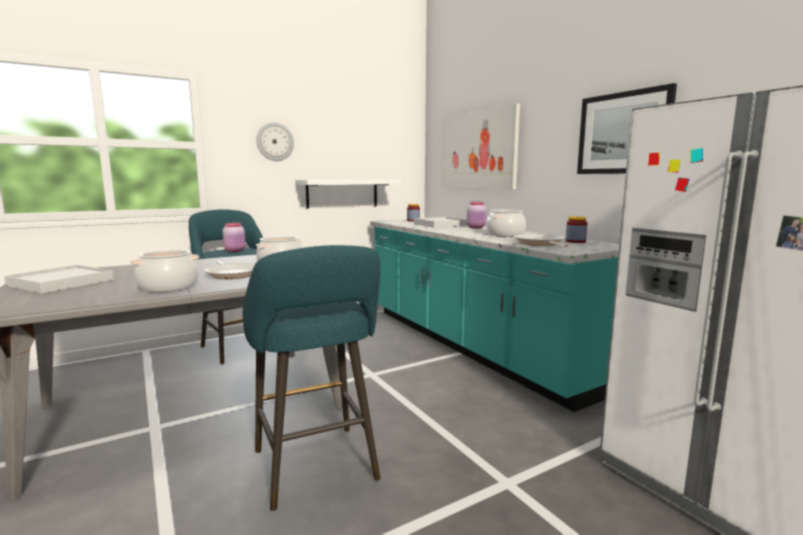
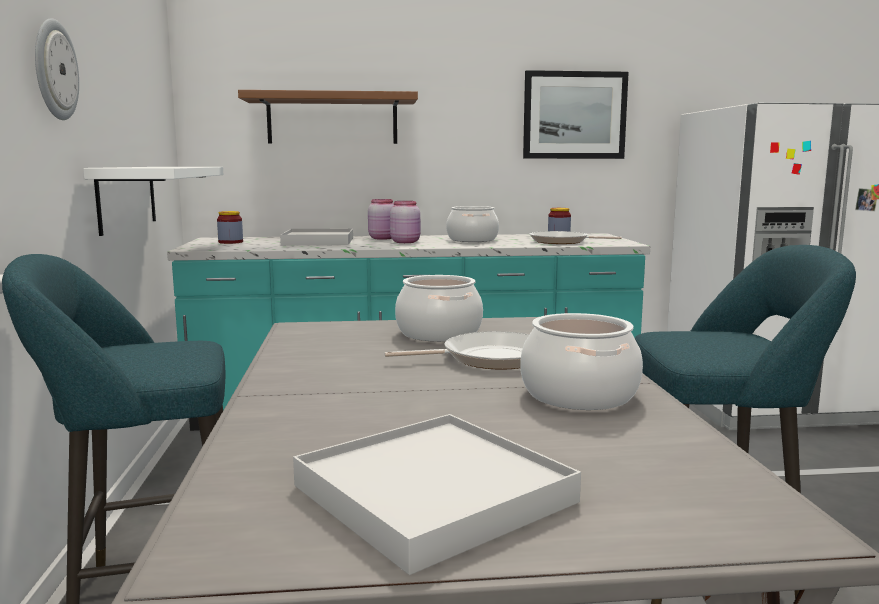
camera: 65 degrees left, 0 degrees up
pink jar [222,223,246,252] -> pink jar moved to [390,201,420,243]
picture [441,103,520,189] -> brown shelf [238,90,418,144]

